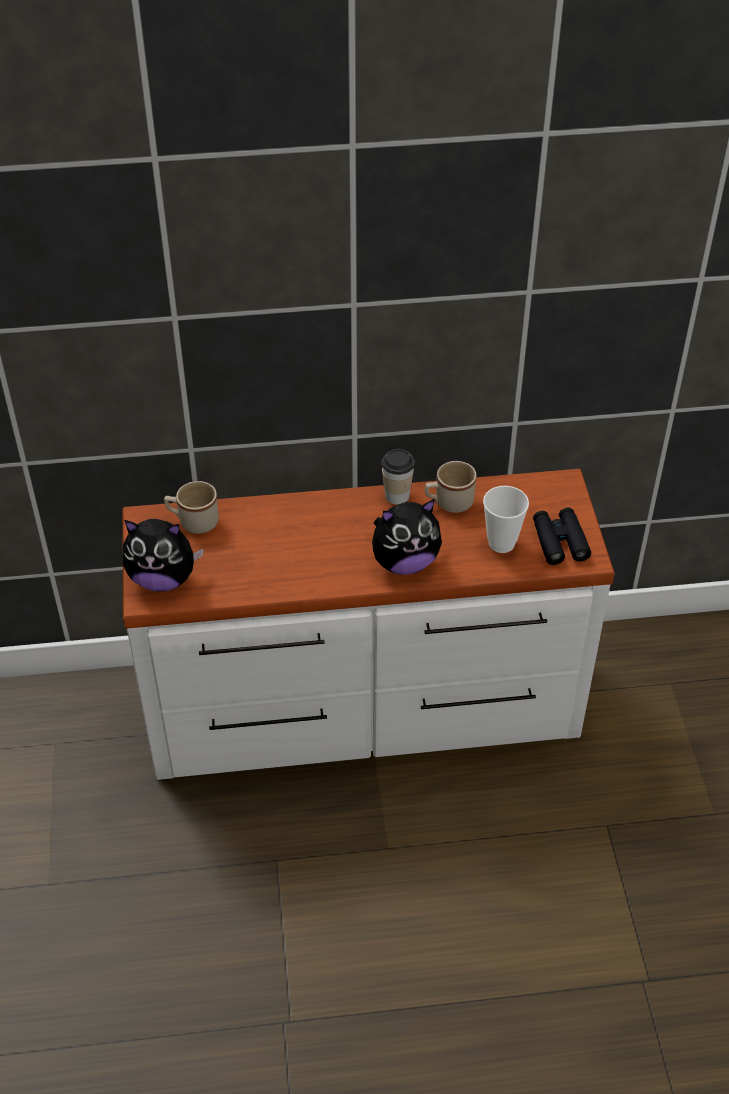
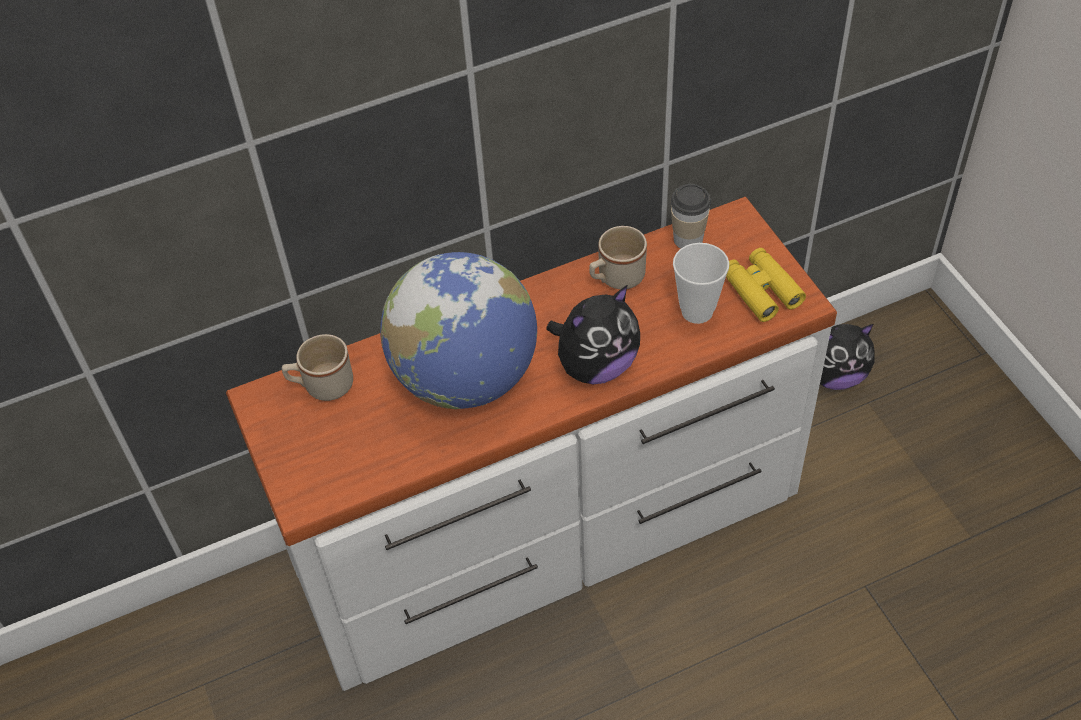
camera: 15 degrees left, 5 degrees up
plush toy [123,519,204,592] -> plush toy moved to [820,324,875,390]
cup [381,449,415,505] -> cup moved to [670,184,711,249]
black binoculars [533,508,591,565] -> yellow binoculars [726,248,806,322]
none -> globe [380,252,537,409]

